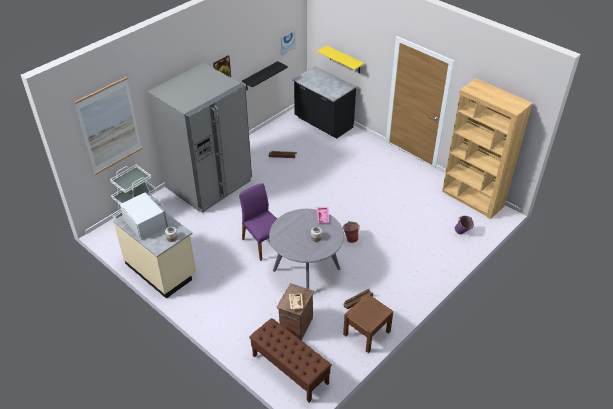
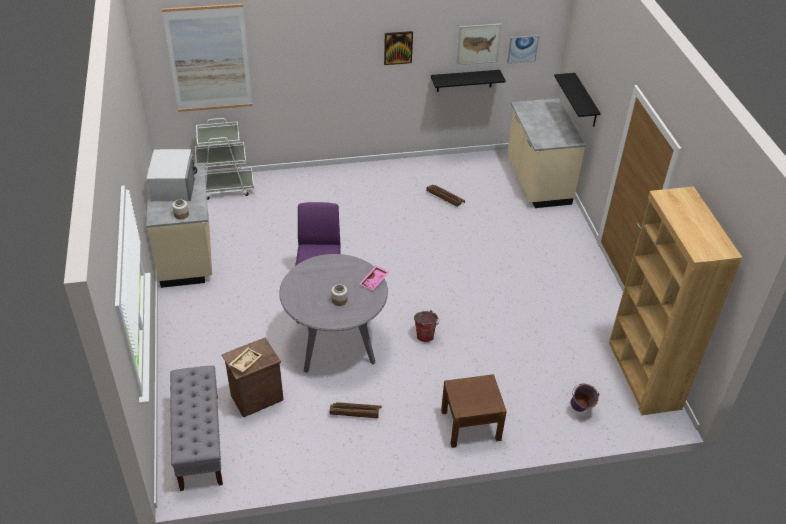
camera: 35 degrees right, 0 degrees up
grey fridge [148,63,252,213] -> none
brown bench [249,318,332,403] -> grey bench [170,366,223,491]
black counter [292,66,357,139] -> beige counter [507,98,586,208]
yellow shelf [317,46,364,73] -> black shelf [554,73,601,127]
brown nightstand [343,294,393,353] -> brown nightstand moved to [441,374,507,448]
none -> picture [456,24,502,65]

